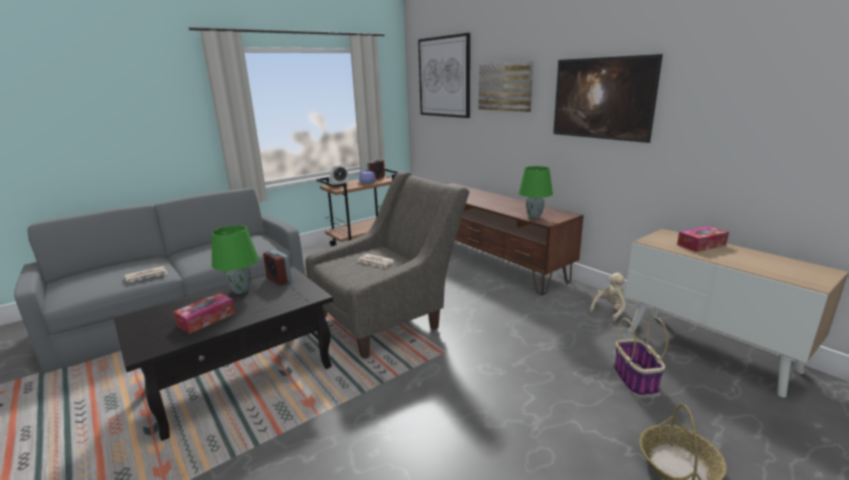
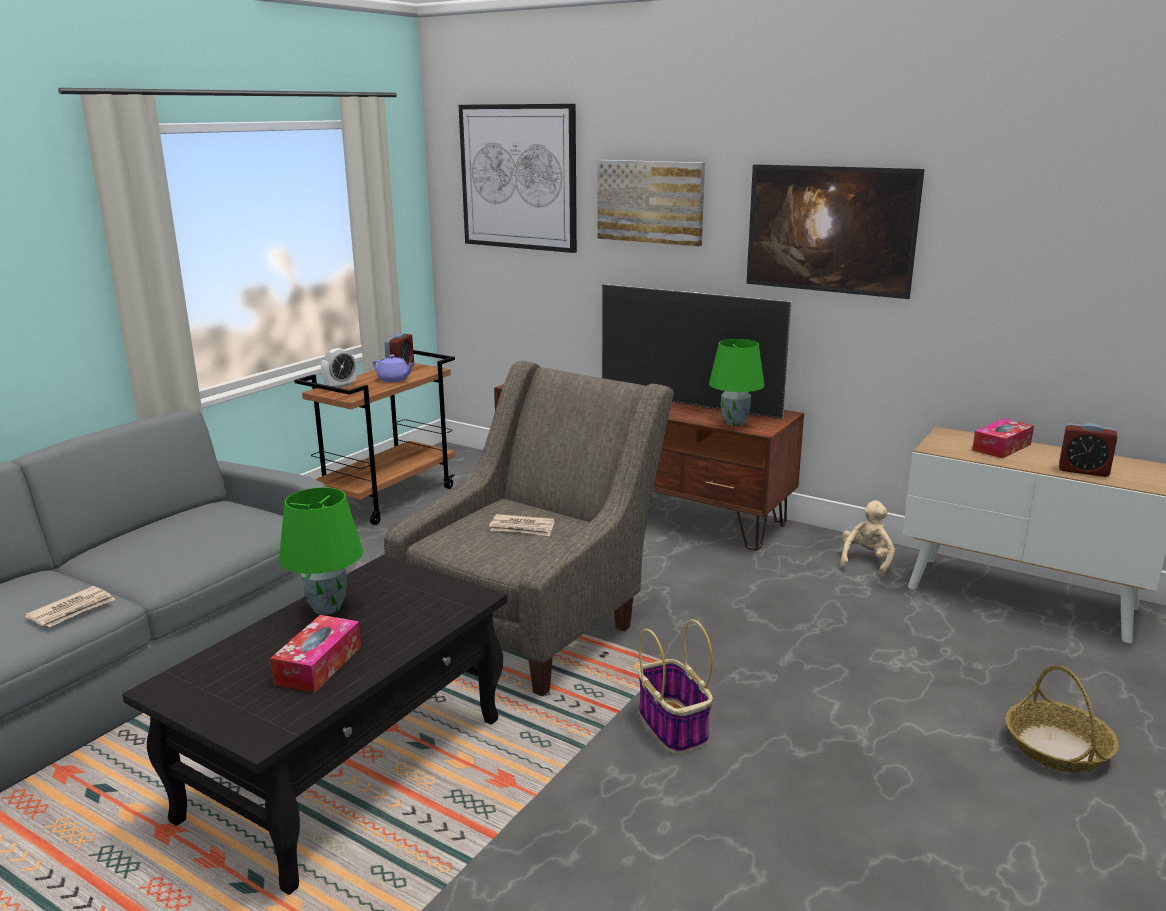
camera: 20 degrees left, 0 degrees up
alarm clock [263,249,292,285] -> alarm clock moved to [1059,423,1118,477]
basket [614,317,668,397] -> basket moved to [638,619,713,754]
none -> television [602,284,792,419]

